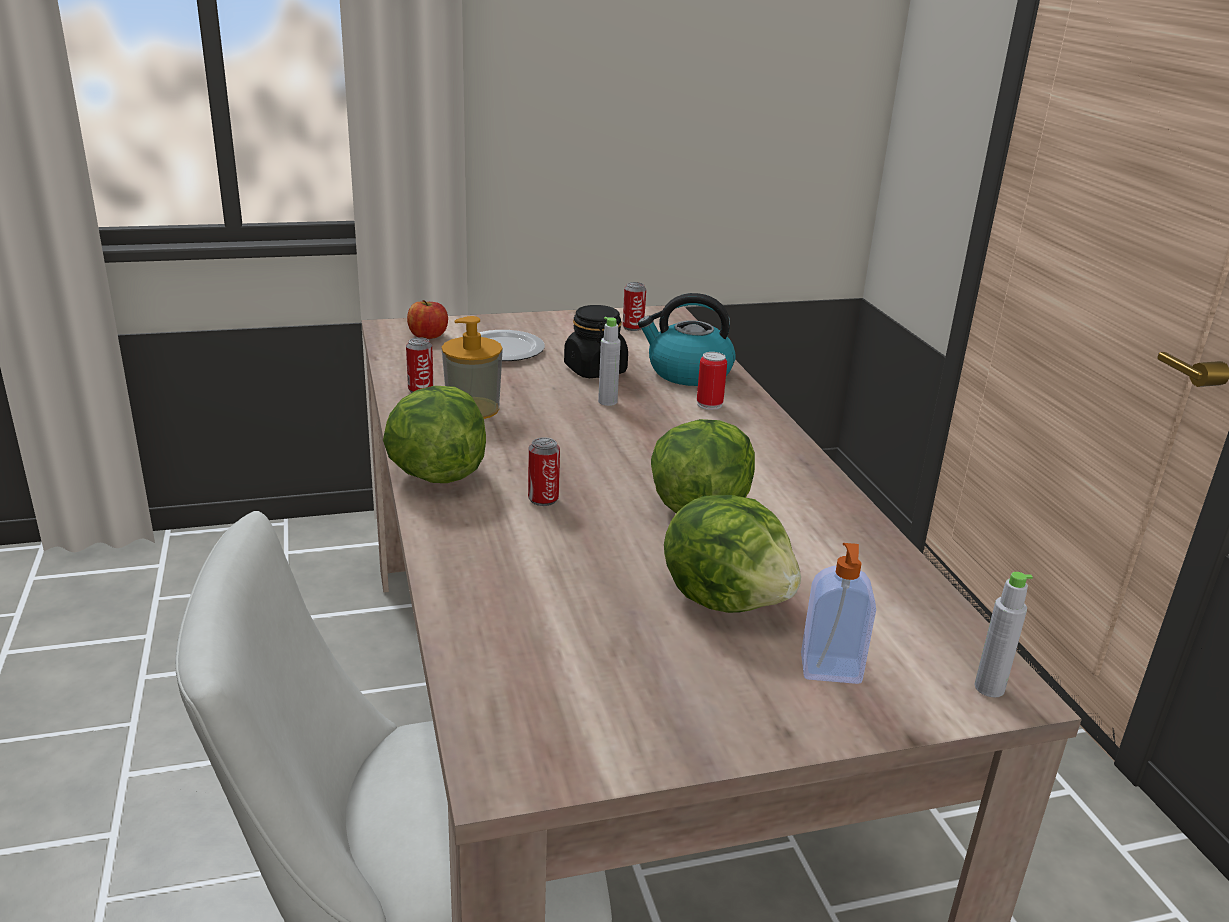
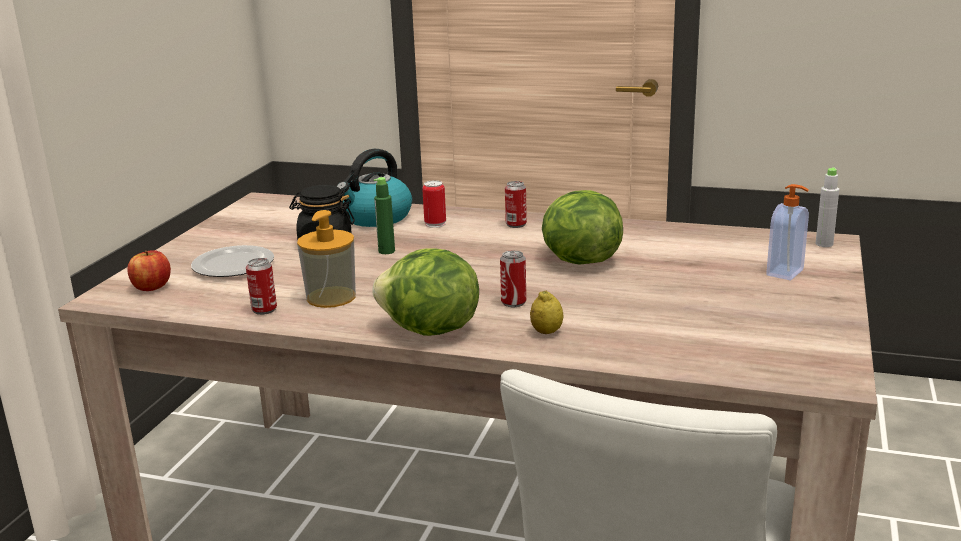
camera: 55 degrees left, 5 degrees down
grey bottle [598,317,621,406] -> green bottle [374,177,395,254]
can [623,282,646,331] -> can moved to [505,181,527,228]
lettuce [664,495,801,613] -> none
none -> lemon [530,291,563,334]

